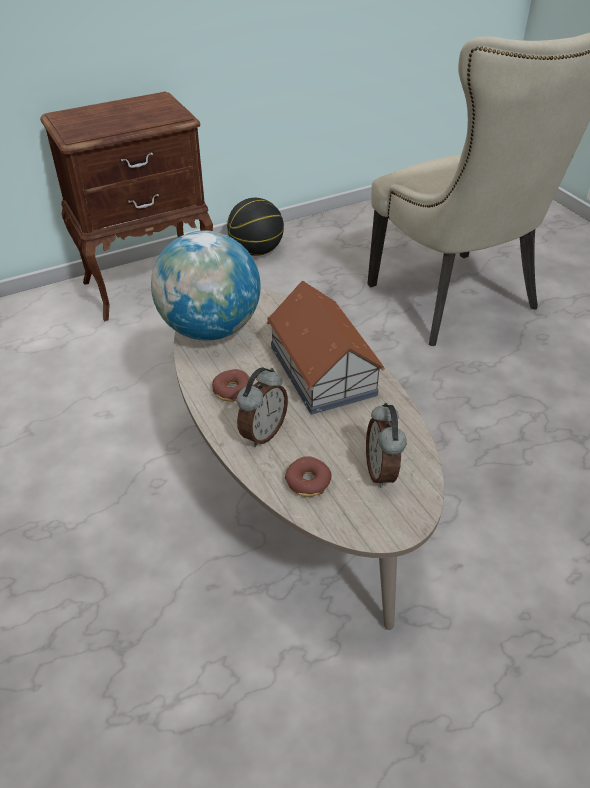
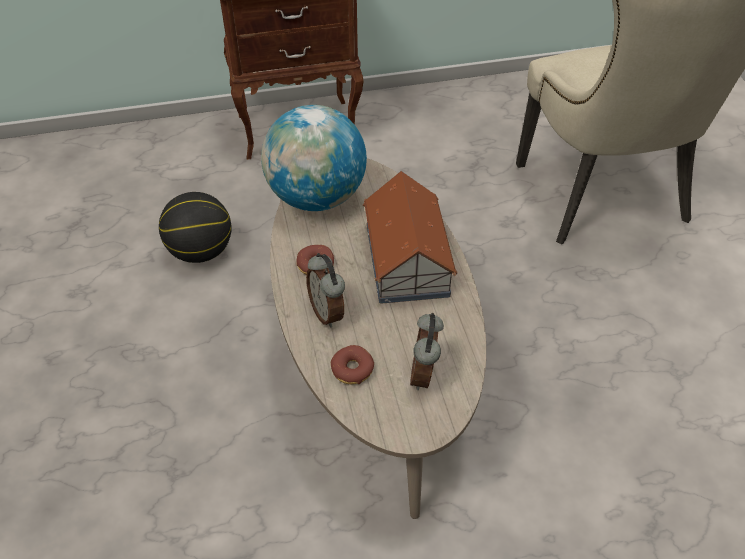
camera: 15 degrees right, 5 degrees up
basketball [227,198,284,256] -> basketball moved to [159,192,232,263]
alarm clock [237,367,288,447] -> alarm clock turned 105 degrees clockwise [306,253,345,328]

